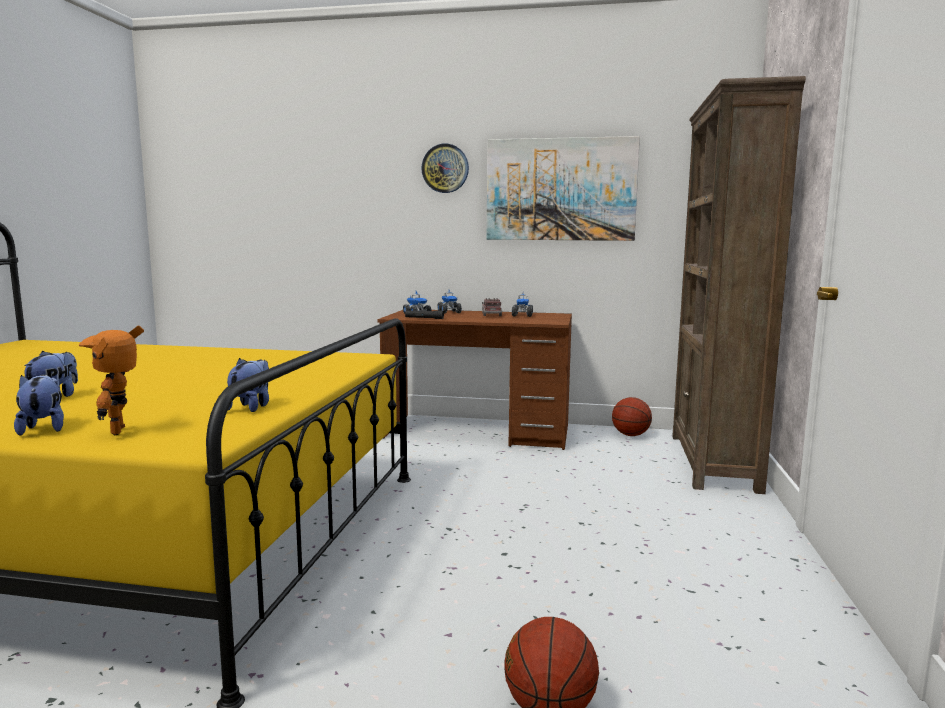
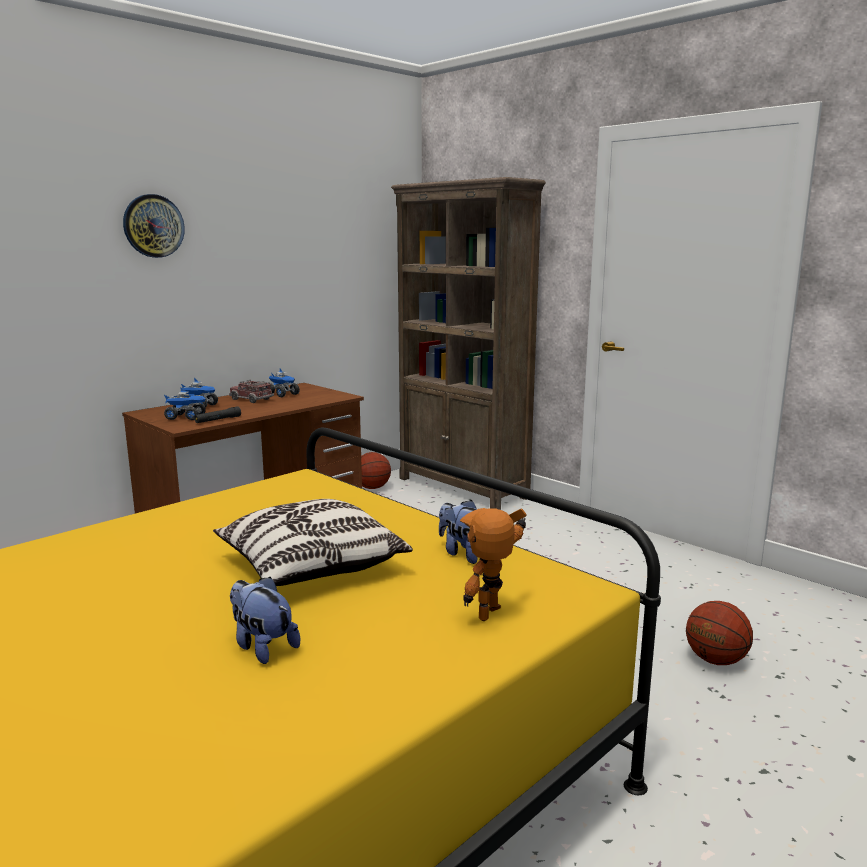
camera: 55 degrees left, 5 degrees up
plush toy [14,372,64,436] -> none
toy robot [78,326,144,435] -> toy robot turned 105 degrees clockwise [460,508,527,621]
picture [486,136,640,241] -> none
none -> pillow [213,499,413,586]

